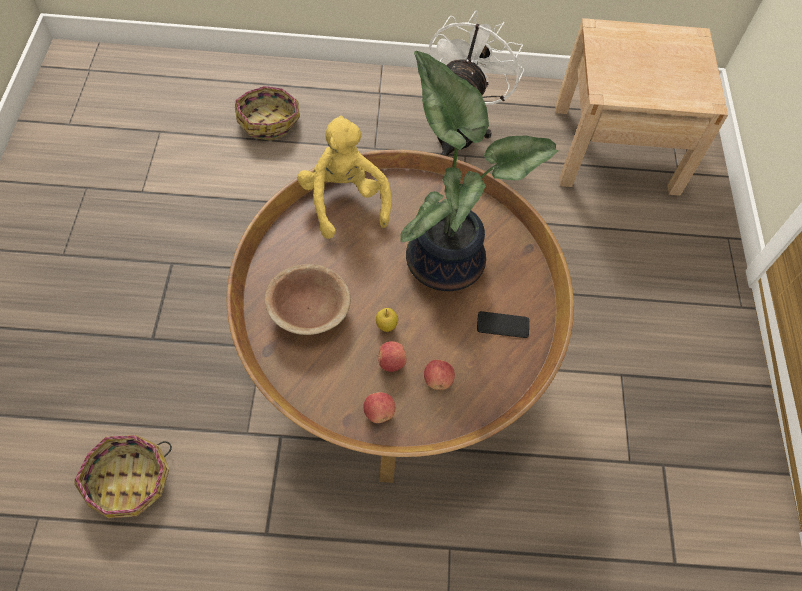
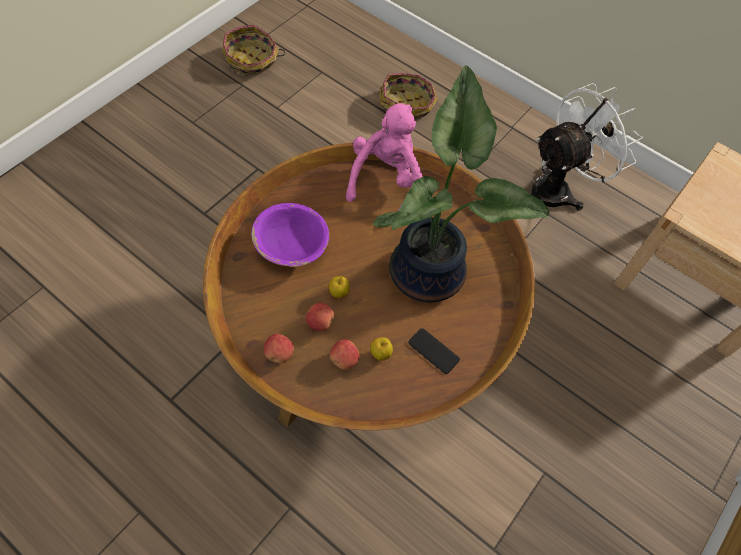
camera: 35 degrees right, 0 degrees up
basket [74,435,172,519] -> basket moved to [223,25,285,75]
brown bowl [265,264,351,335] -> purple bowl [251,203,329,267]
yellow plush toy [297,115,391,239] -> pink plush toy [346,103,423,211]
none -> apple [370,337,393,361]

